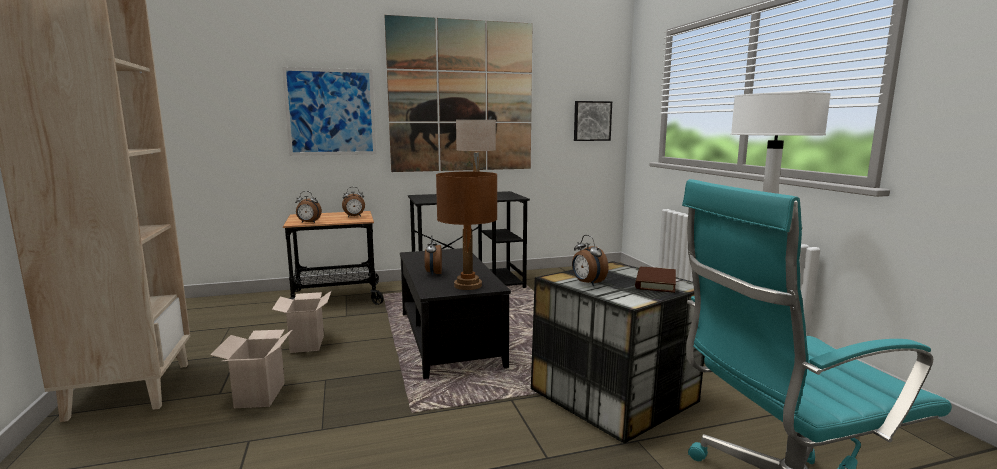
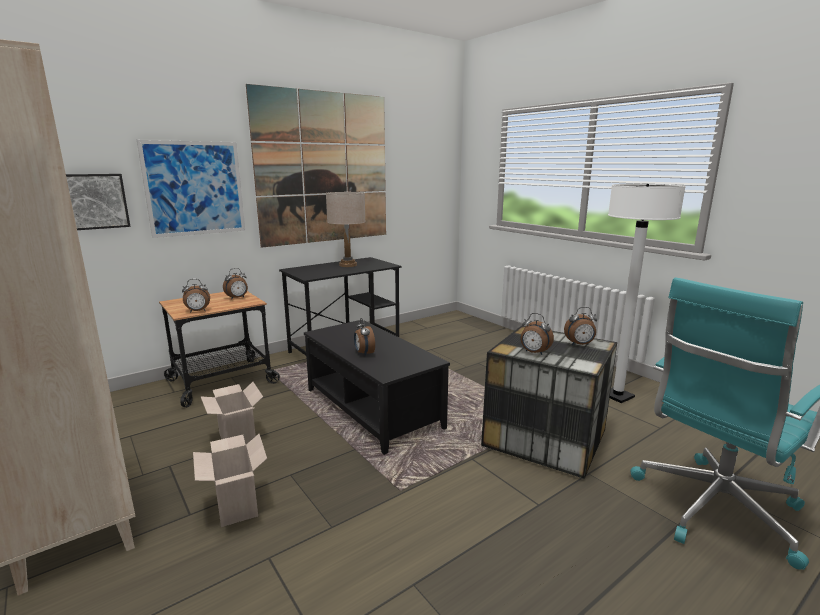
camera: 20 degrees left, 5 degrees up
brown table lamp [436,171,497,290] -> none
picture [574,101,612,141] -> picture moved to [66,174,130,230]
brown book [635,267,676,293] -> alarm clock [564,307,597,345]

